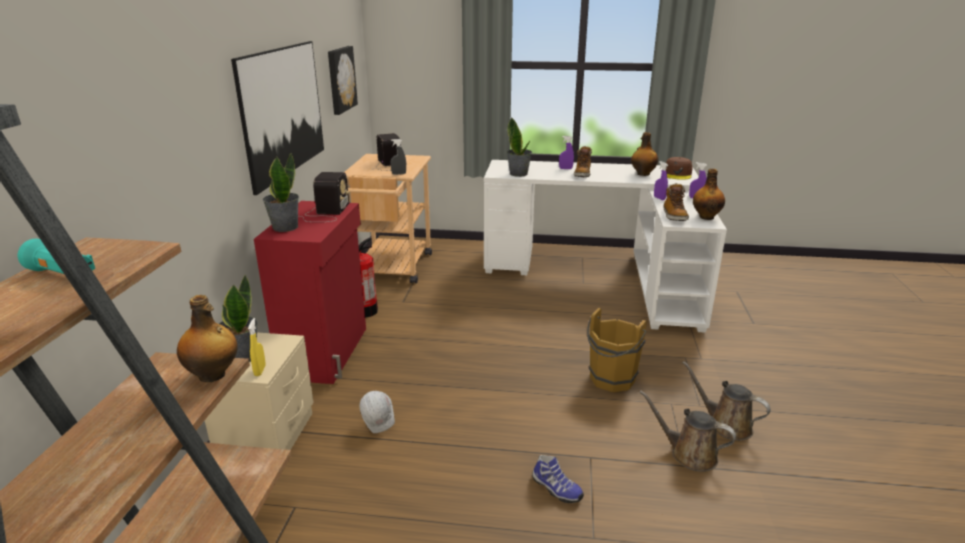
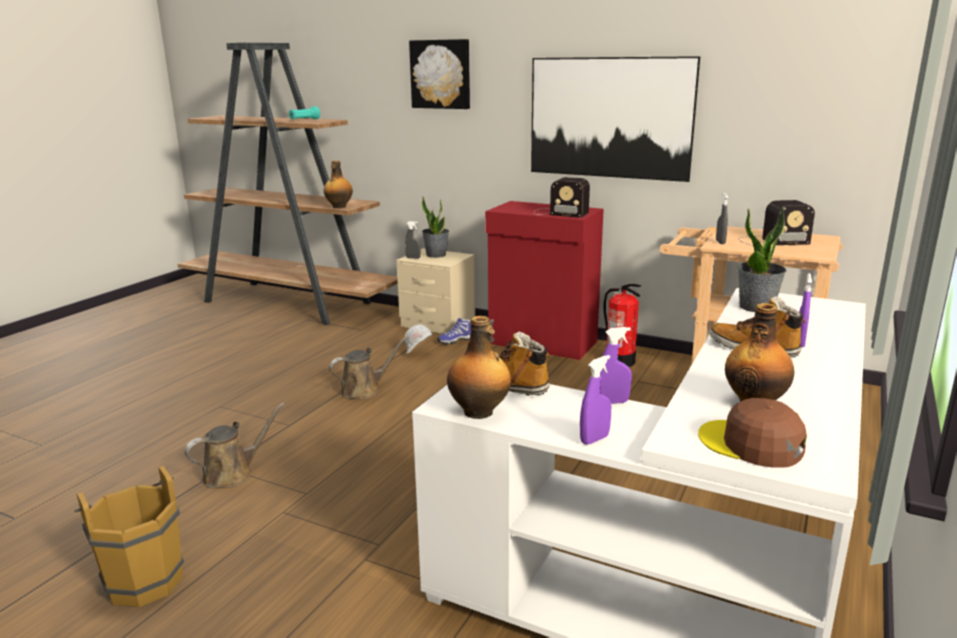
camera: 110 degrees right, 5 degrees down
yellow spray bottle [248,318,266,376] -> grey spray bottle [405,221,421,259]
potted plant [263,152,299,232] -> none
picture [328,46,358,115] -> picture moved to [409,39,470,109]
shoe [532,455,584,503] -> shoe moved to [437,318,471,345]
brown bucket [587,308,647,392] -> brown bucket moved to [75,466,184,607]
brown watering can [682,361,771,441] -> brown watering can moved to [329,337,407,399]

